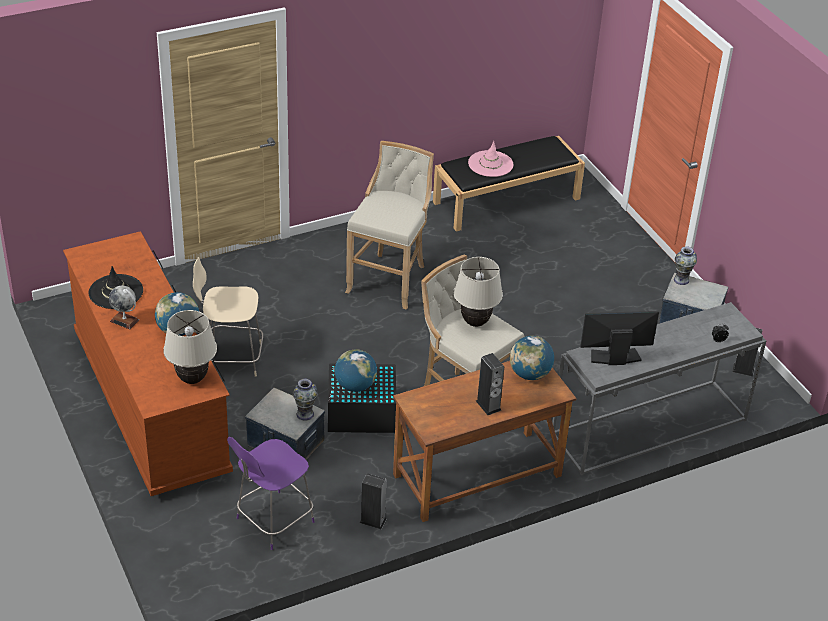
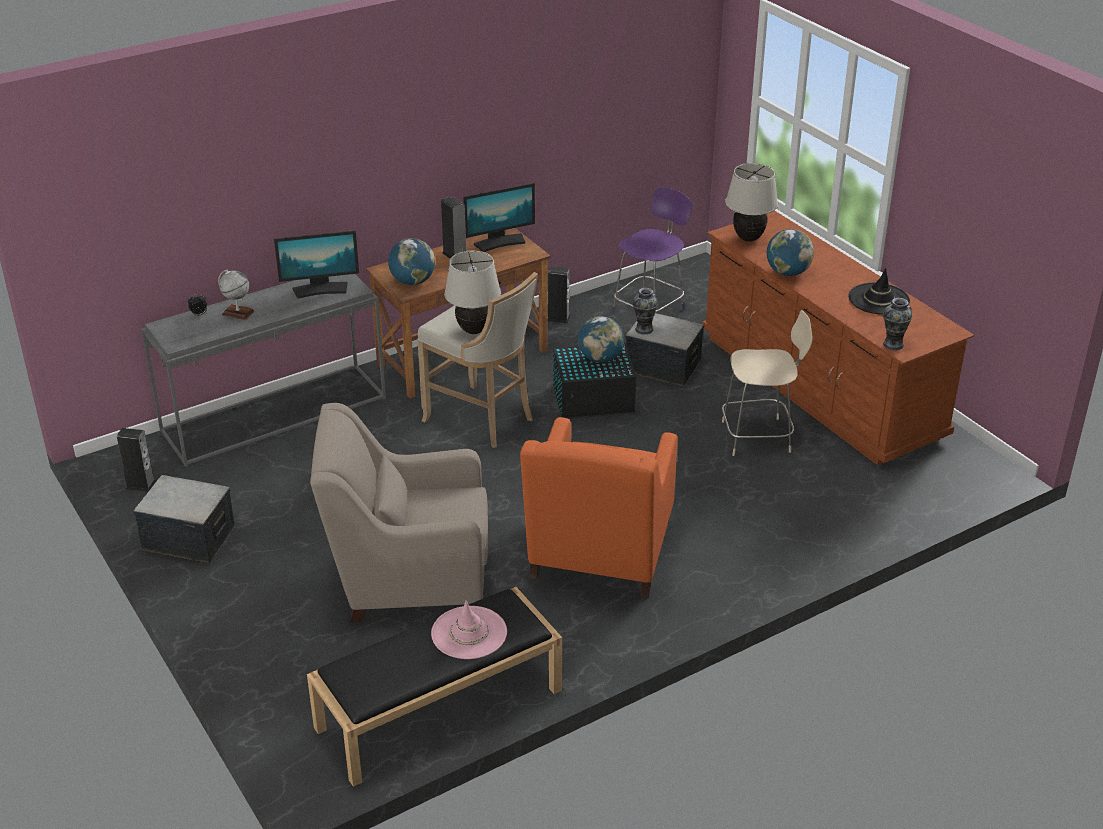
camera: 175 degrees right, 5 degrees down
globe [109,286,139,329] -> globe moved to [218,270,254,320]
beige stool [345,141,434,310] -> orange armchair [520,417,677,598]
vase [674,246,697,285] -> vase moved to [883,298,912,350]
none -> beige armchair [310,403,488,622]
none -> monitor [463,183,535,252]

